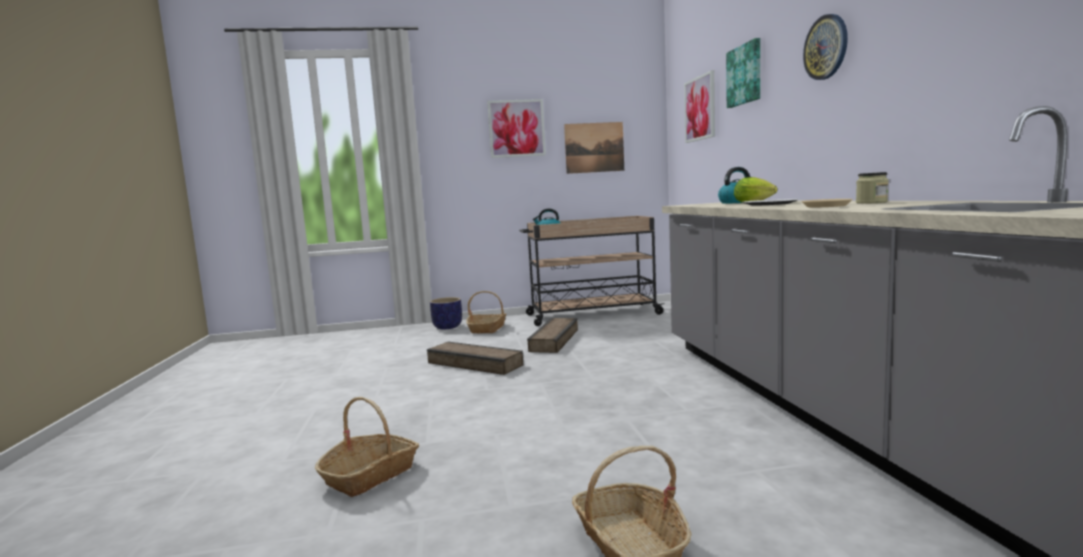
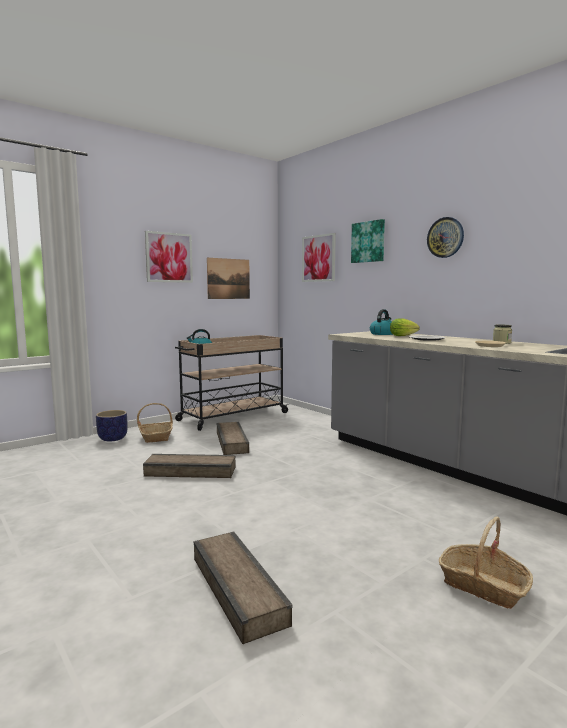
camera: 30 degrees left, 0 degrees up
basket [315,397,419,497] -> crate [194,532,292,644]

